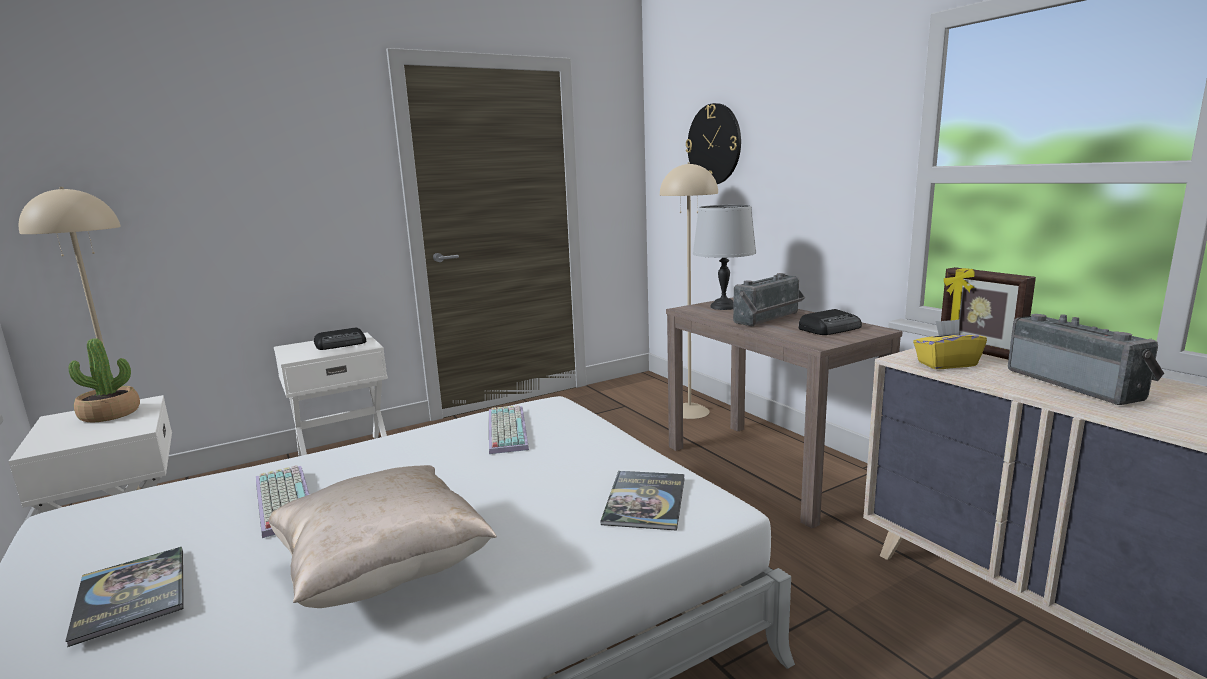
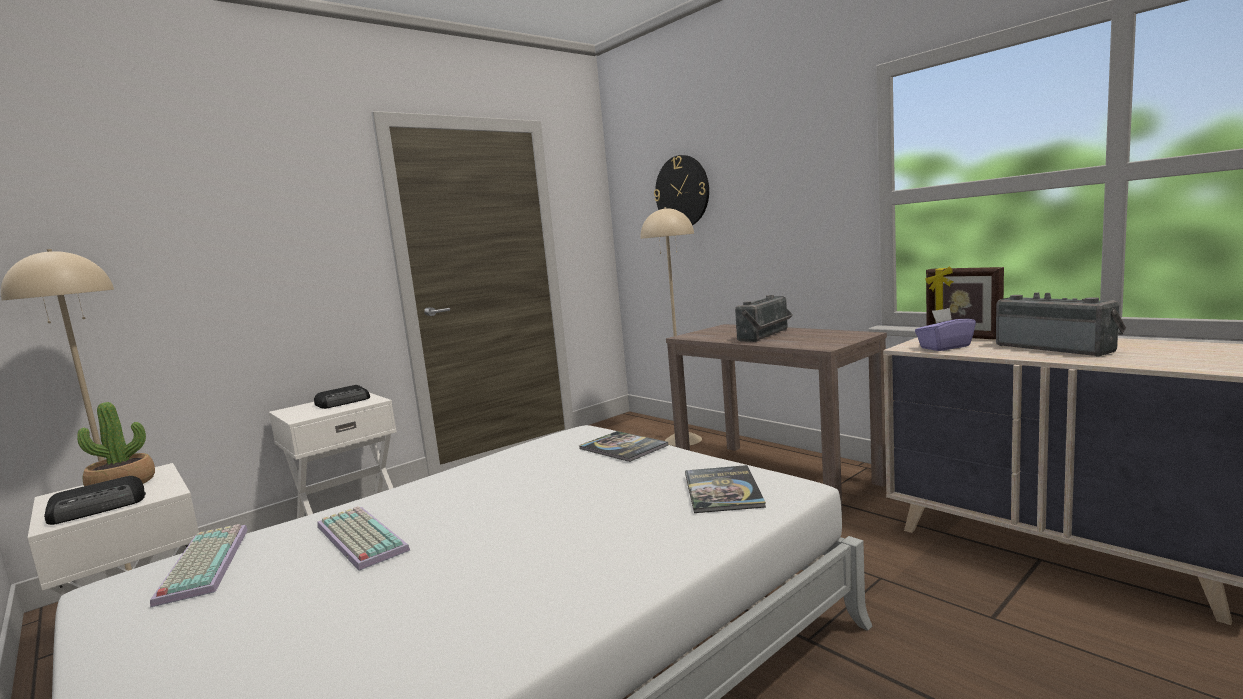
camera: 10 degrees left, 5 degrees down
book [65,547,184,647] -> book moved to [579,431,668,462]
beige pillow [269,465,497,608] -> none
keyboard [489,405,529,454] -> keyboard moved to [150,524,248,608]
grey table lamp [693,205,756,310] -> none
radio [799,309,862,335] -> radio moved to [44,476,146,525]
yellow tissue box [913,319,987,369] -> purple tissue box [915,308,976,351]

